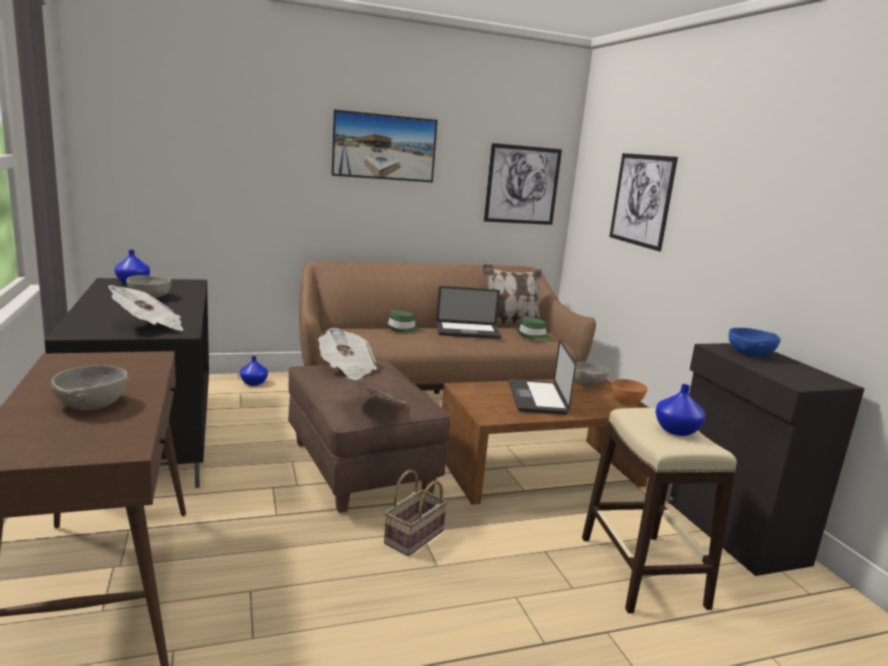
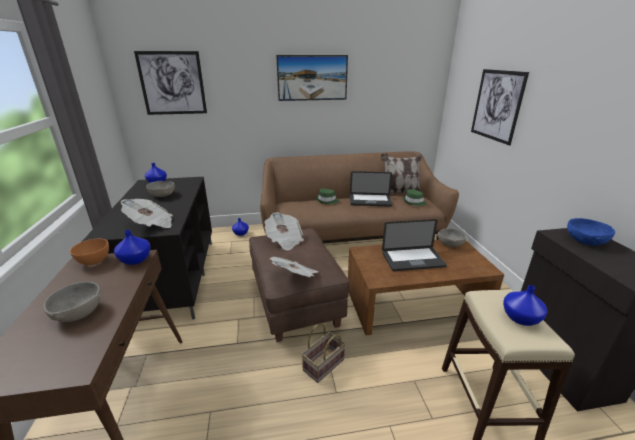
camera: 10 degrees right, 10 degrees up
picture [484,143,562,225] -> picture moved to [134,51,207,115]
laptop [509,339,576,415] -> laptop turned 105 degrees counterclockwise [382,219,447,271]
orange bowl [612,379,648,405] -> orange bowl moved to [70,239,109,265]
none -> blue vase [114,230,151,265]

